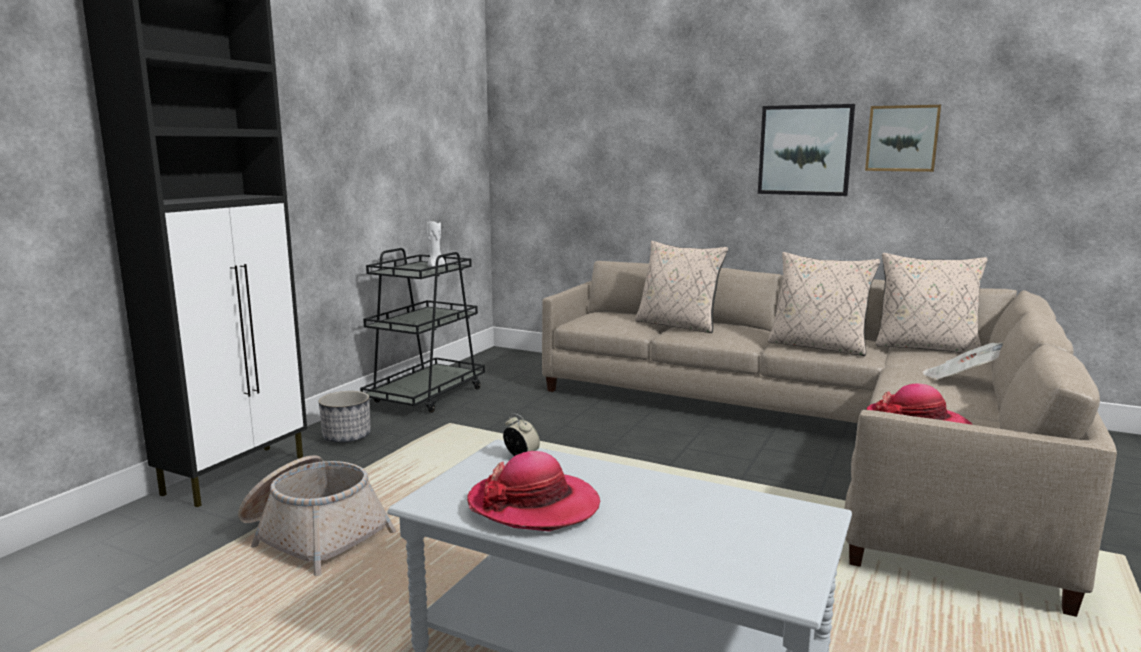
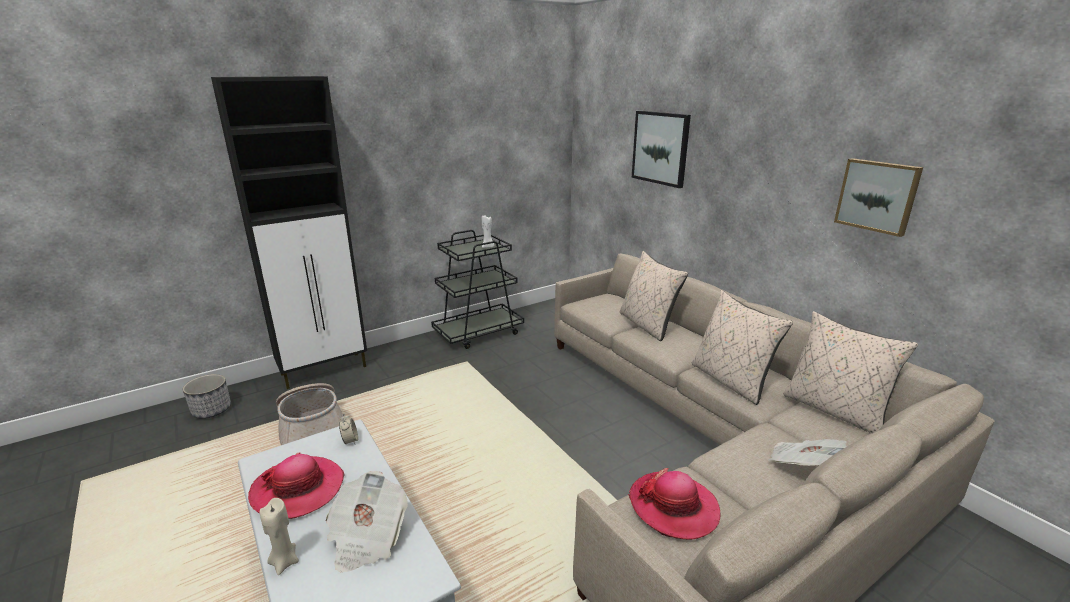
camera: 30 degrees right, 10 degrees up
planter [319,391,371,443] -> planter moved to [183,374,231,418]
picture [758,104,855,196] -> picture moved to [632,111,691,188]
none -> beige candle [260,498,299,575]
none -> newspaper [326,471,408,573]

